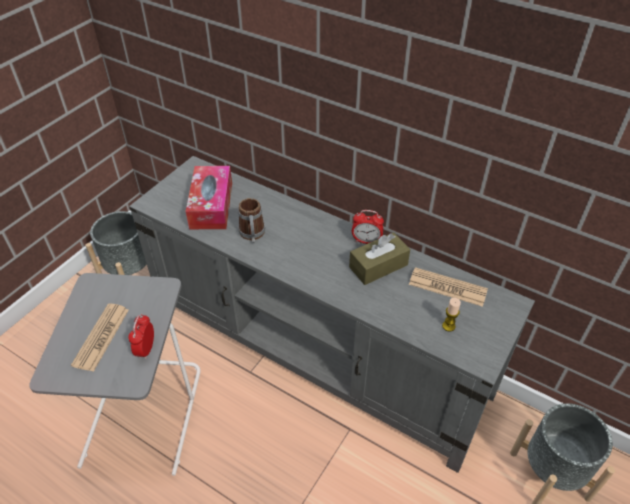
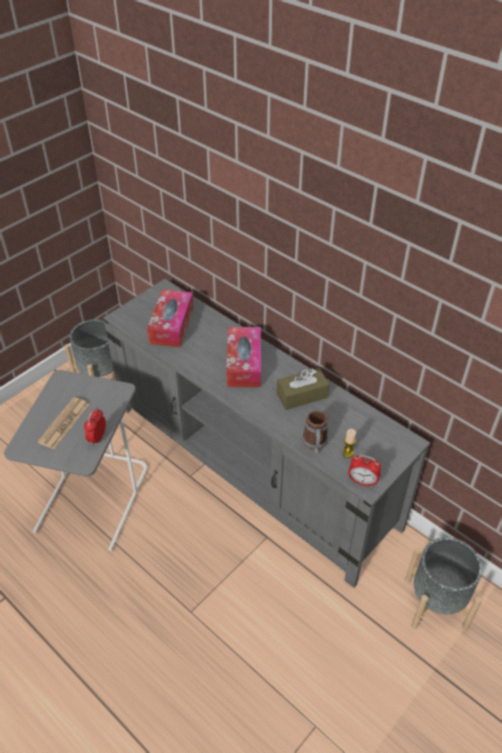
camera: 10 degrees right, 0 degrees up
mug [238,198,265,243] -> mug moved to [302,410,328,453]
alarm clock [352,210,384,244] -> alarm clock moved to [348,455,381,487]
newspaper [409,267,488,307] -> none
none -> tissue box [226,327,261,387]

